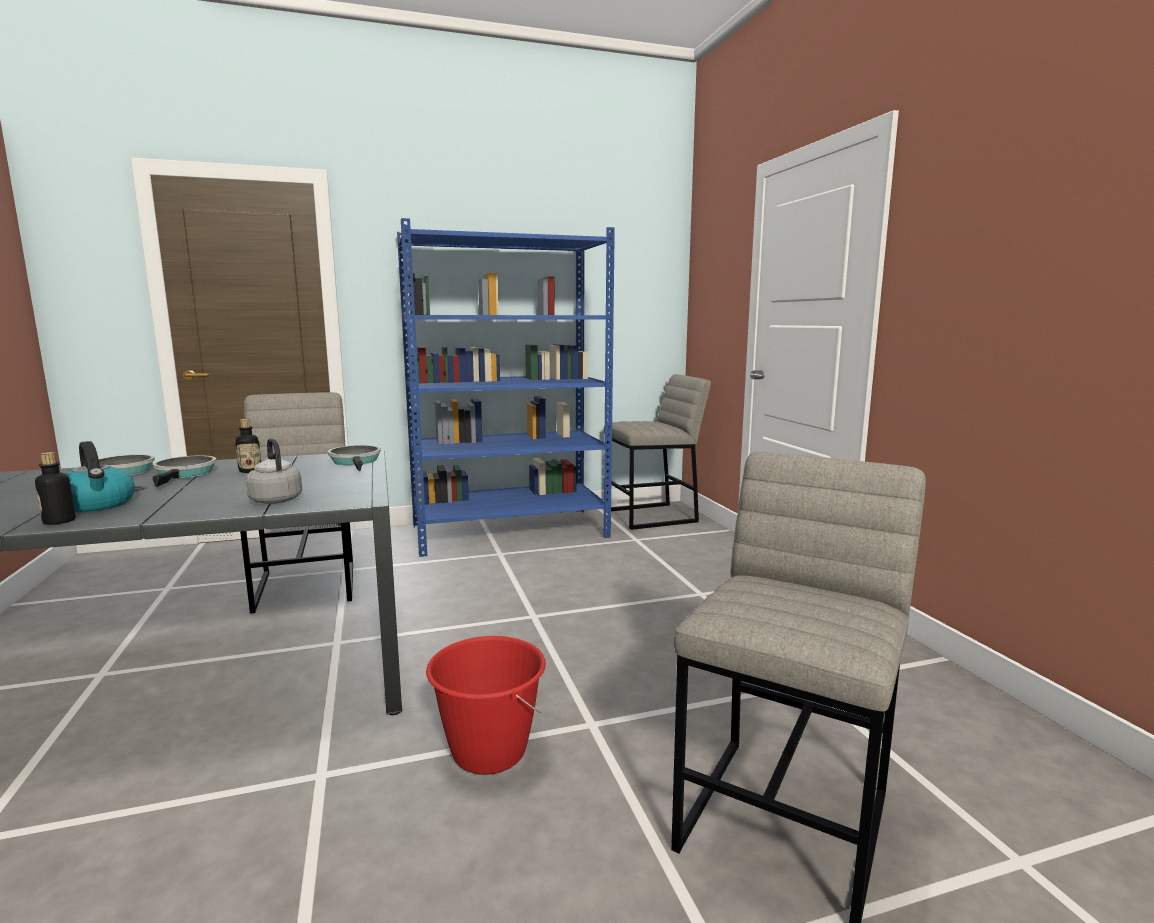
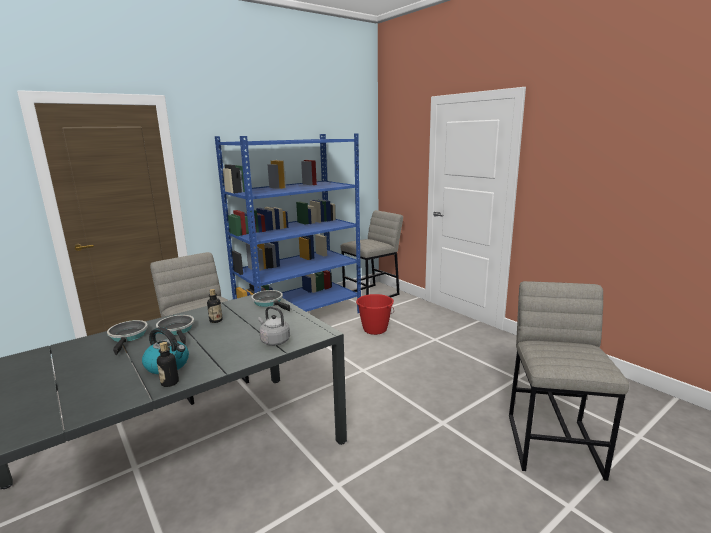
camera: 20 degrees left, 5 degrees up
red bucket [426,636,546,775] -> red bucket moved to [356,294,394,335]

